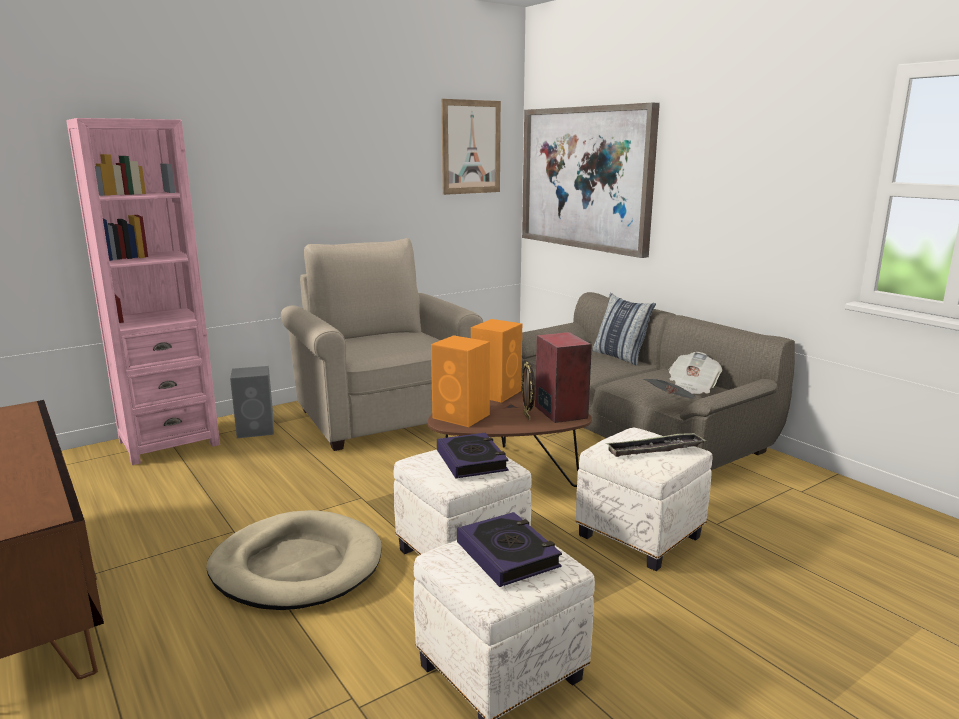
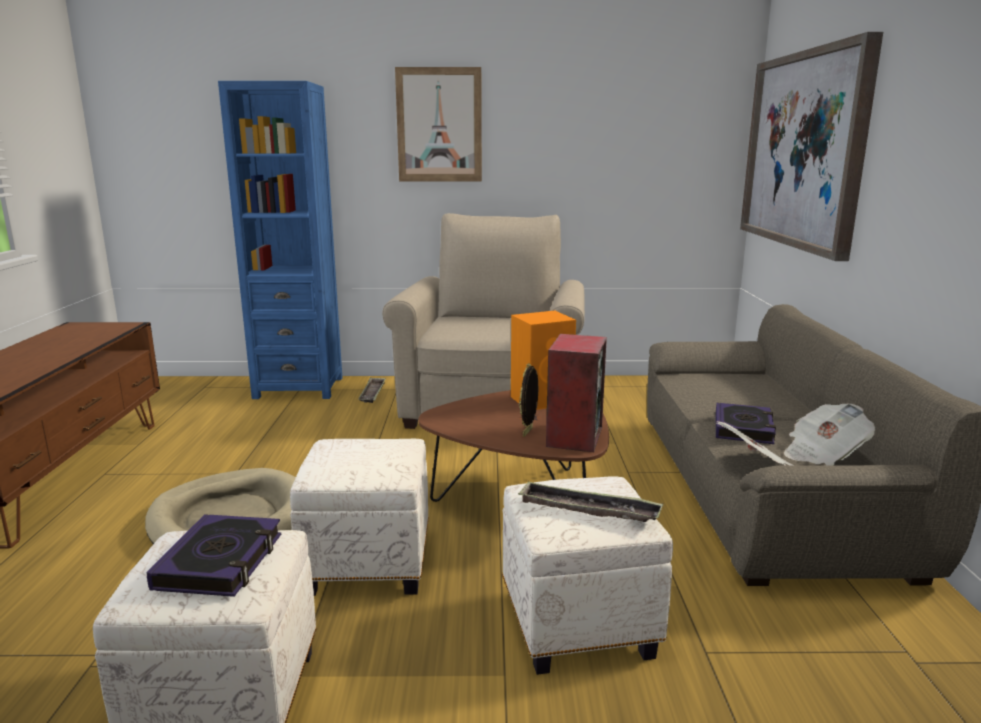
camera: 35 degrees right, 0 degrees up
pink bookcase [66,118,220,465] -> blue bookcase [218,81,342,399]
grey speaker [230,366,274,438] -> tray [359,377,386,403]
orange speaker [431,335,490,427] -> none
book [437,433,509,478] -> book moved to [715,403,776,444]
picture [441,99,501,195] -> picture moved to [395,67,482,181]
pillow [592,293,656,366] -> none

